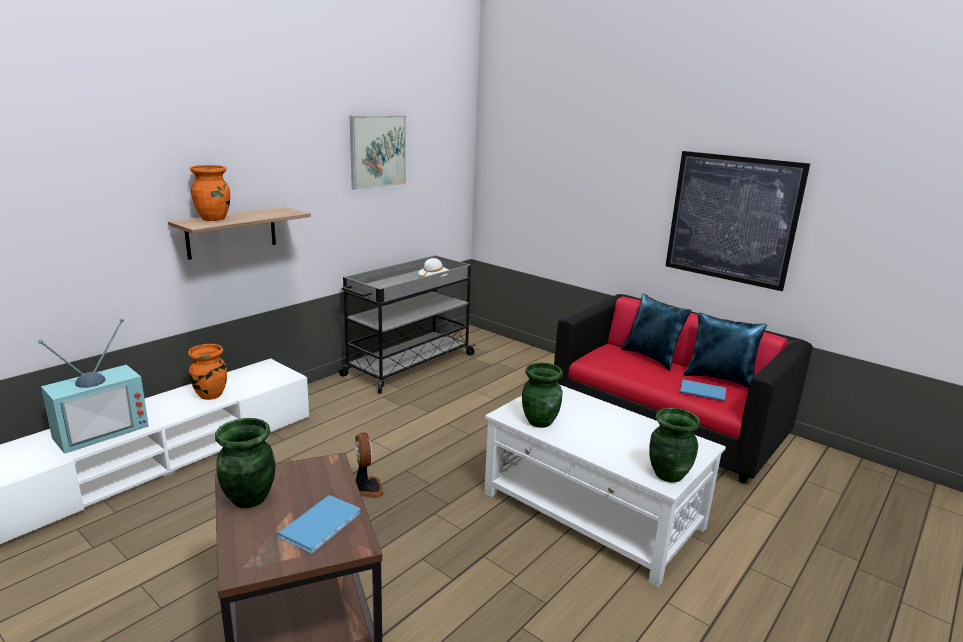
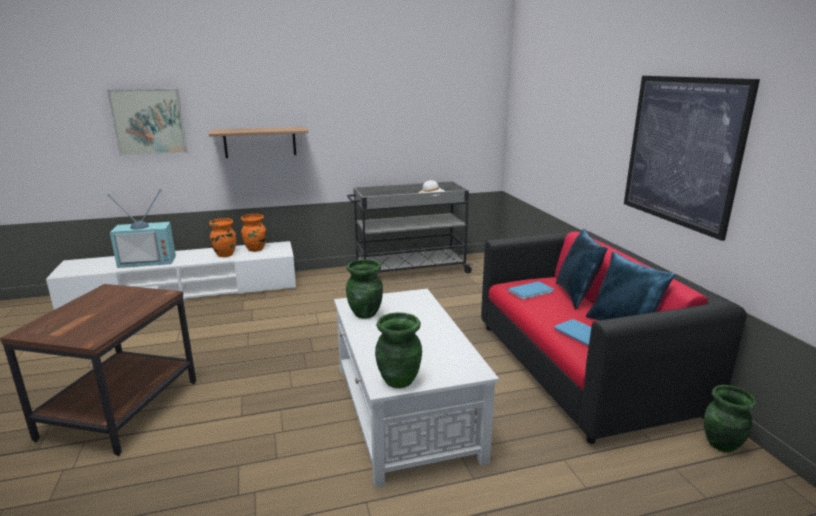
camera: 35 degrees right, 0 degrees up
orange vase [190,165,230,221] -> orange vase moved to [241,214,266,252]
green vase [215,418,275,508] -> green vase moved to [704,385,756,452]
blue book [277,495,361,553] -> blue book moved to [508,281,554,299]
picture [350,115,406,190] -> picture moved to [107,89,187,156]
fan [355,432,384,498] -> none

